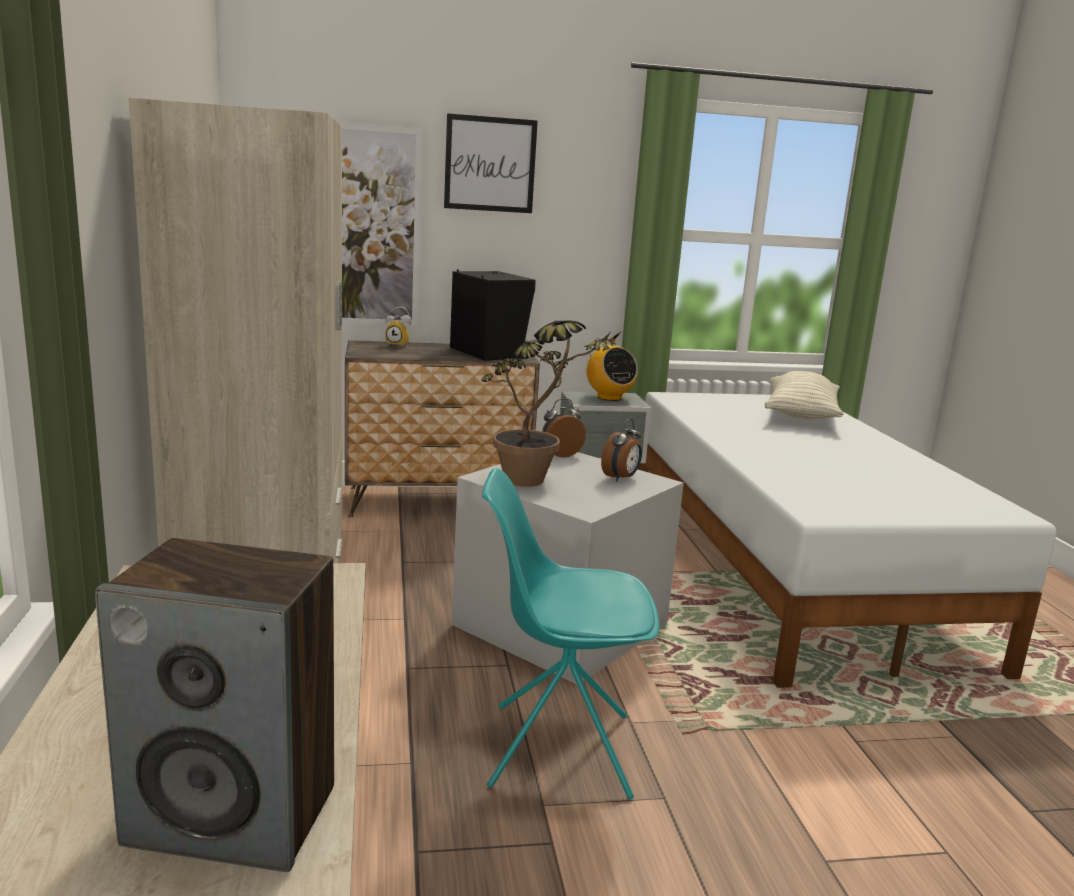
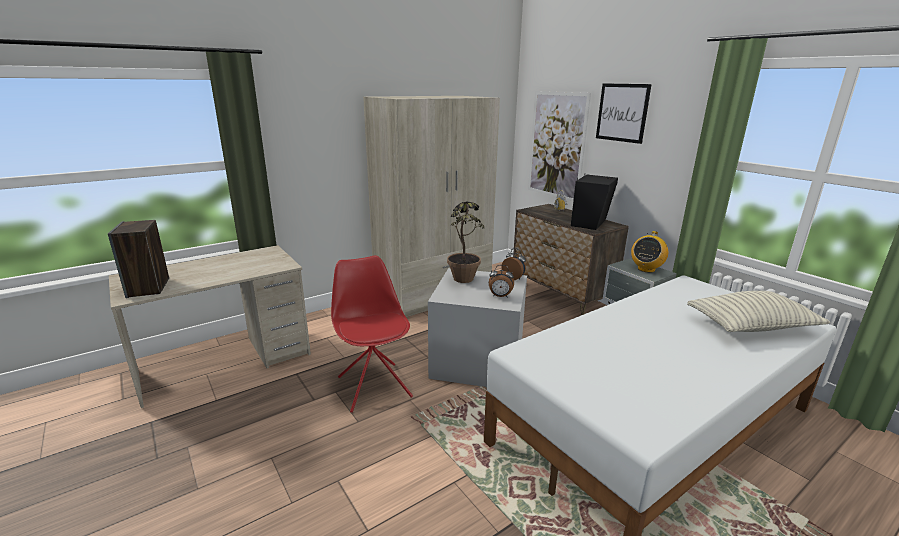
camera: 65 degrees right, 5 degrees up
turquoise chair [482,468,660,800] -> red chair [331,255,413,413]

